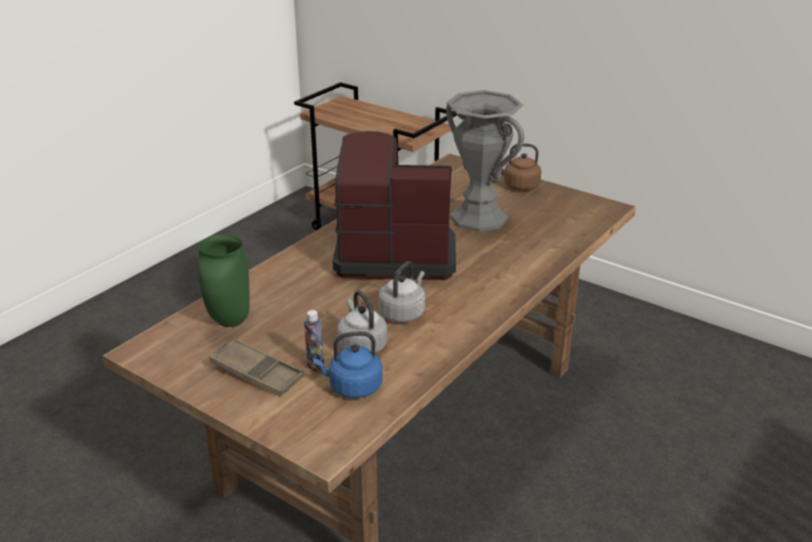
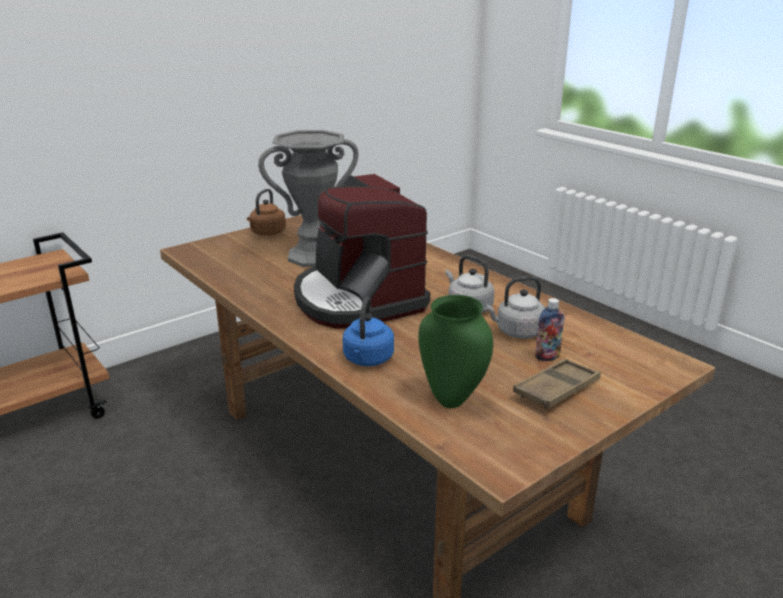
camera: 75 degrees left, 5 degrees down
blue kettle [313,331,383,398] -> blue kettle moved to [343,297,394,366]
coffee machine [332,131,456,280] -> coffee machine turned 45 degrees counterclockwise [294,174,430,328]

